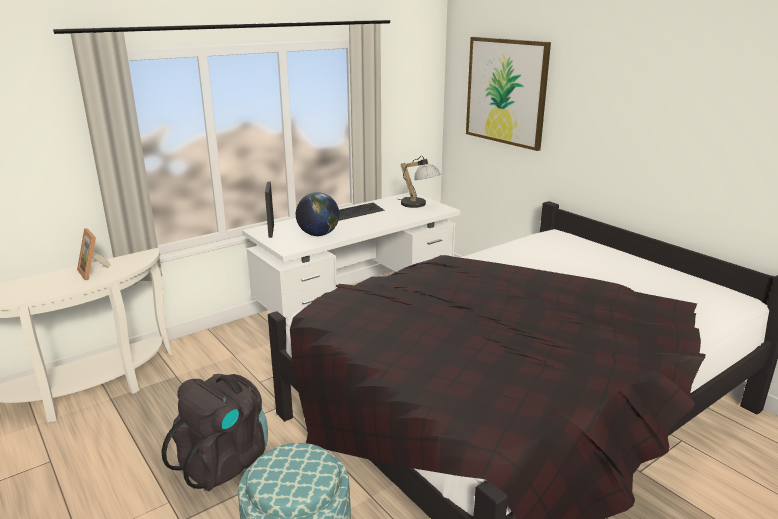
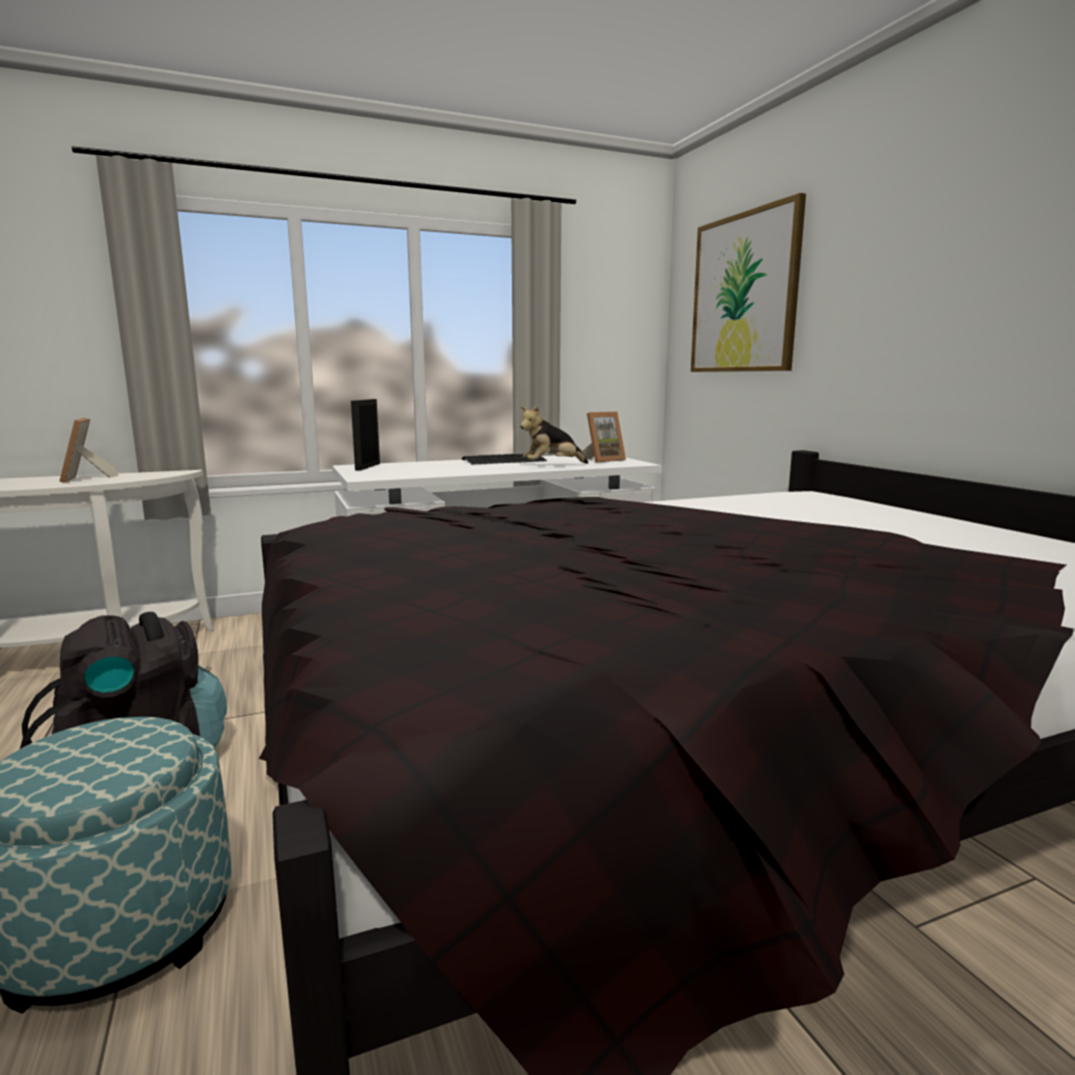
camera: 15 degrees right, 10 degrees down
globe [296,192,339,236] -> none
table lamp [399,156,441,208] -> picture frame [582,412,626,463]
none -> plush toy [520,405,588,464]

